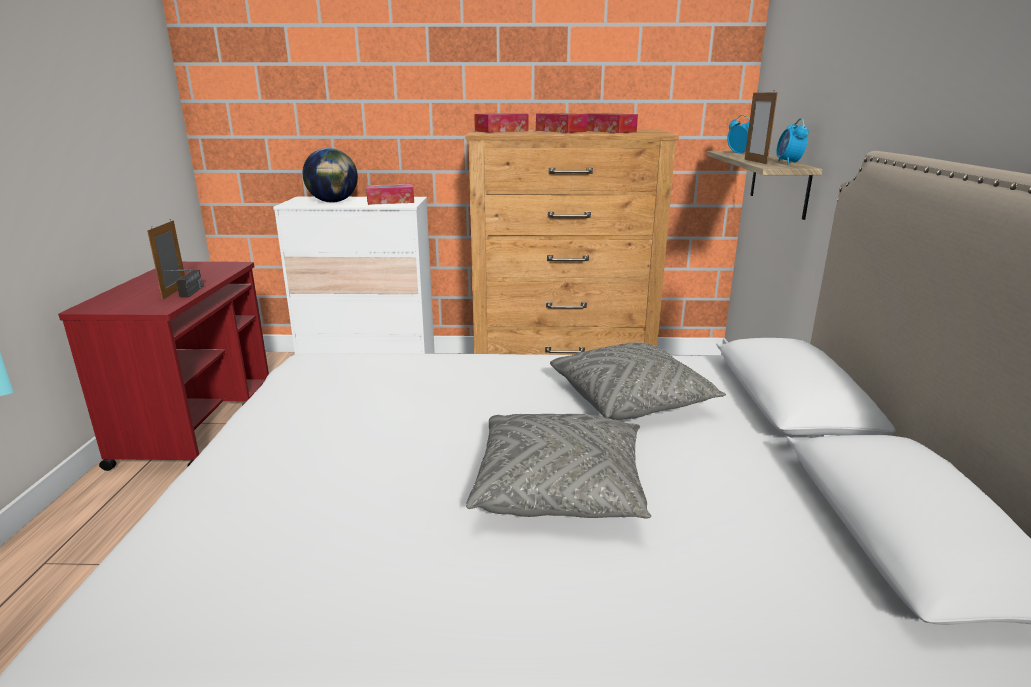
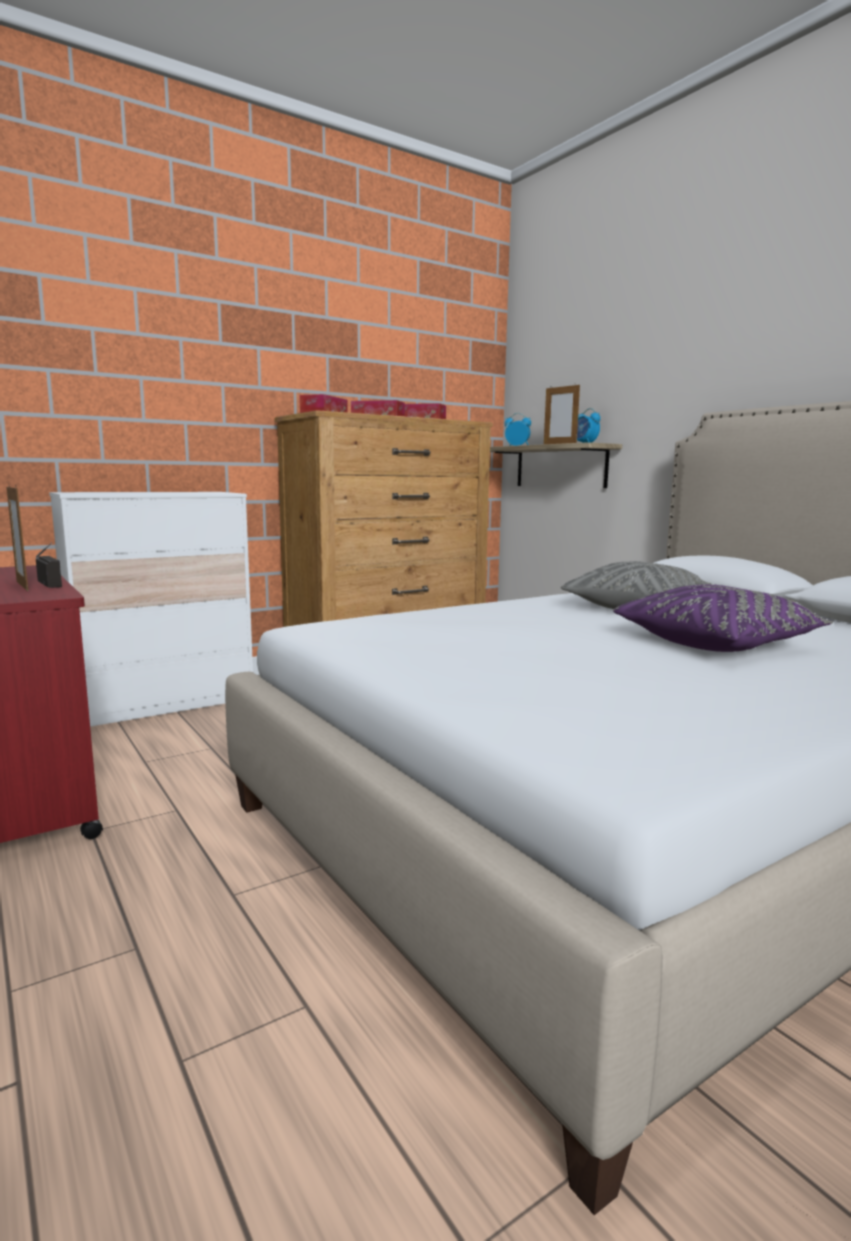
camera: 35 degrees left, 10 degrees down
globe [303,148,358,203] -> none
tissue box [366,184,414,205] -> none
grey pillow [466,414,651,519] -> purple pillow [613,584,833,652]

